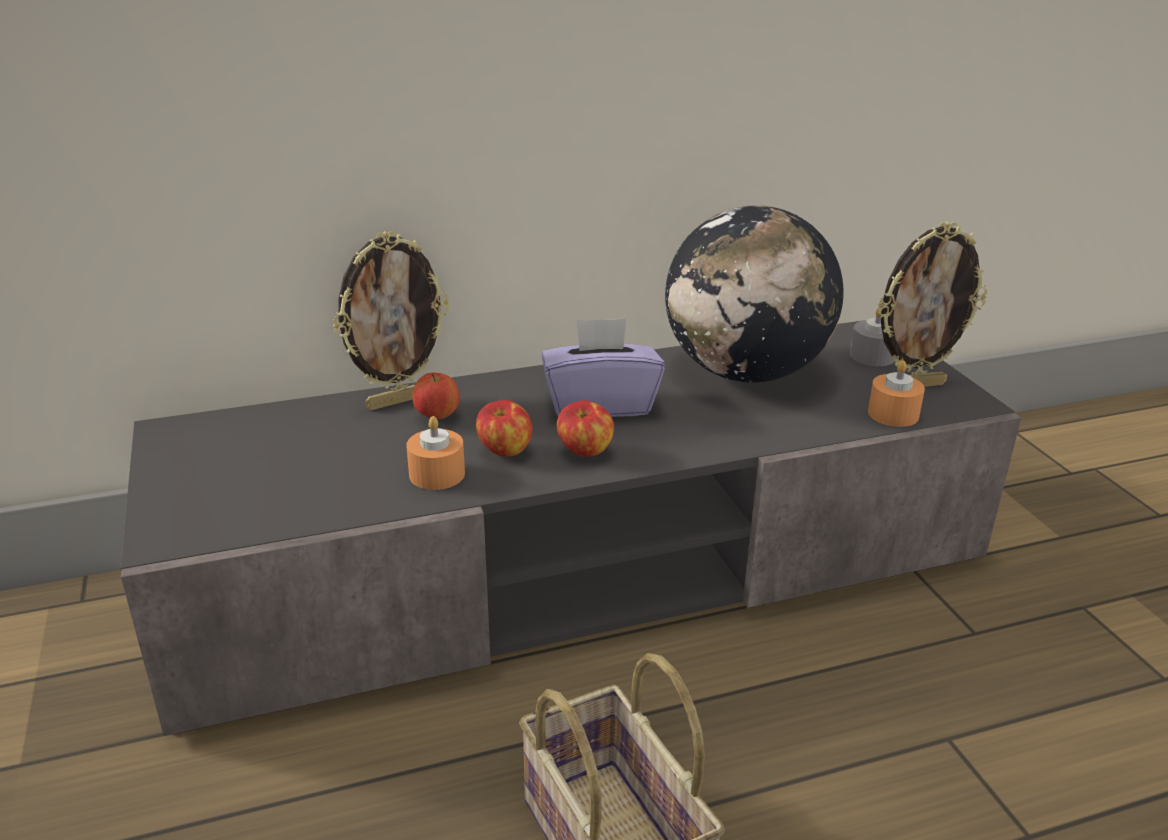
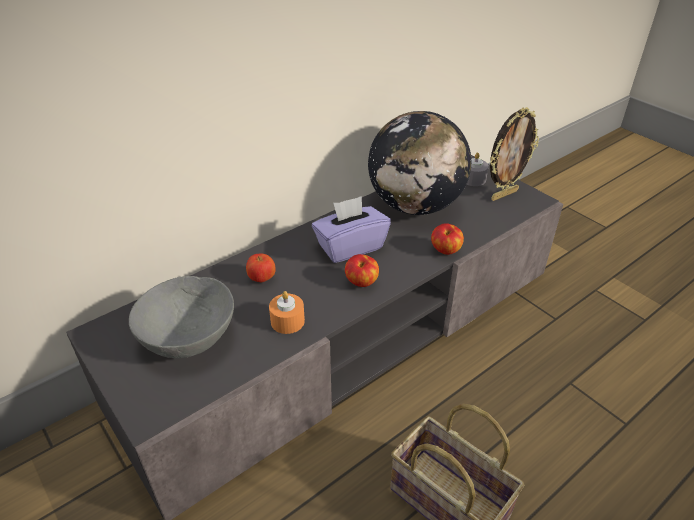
camera: 20 degrees left, 10 degrees up
picture frame [333,231,449,410] -> none
apple [476,400,533,457] -> apple moved to [431,223,464,255]
orange candle [868,360,925,427] -> none
none -> grey bowl [129,276,234,358]

